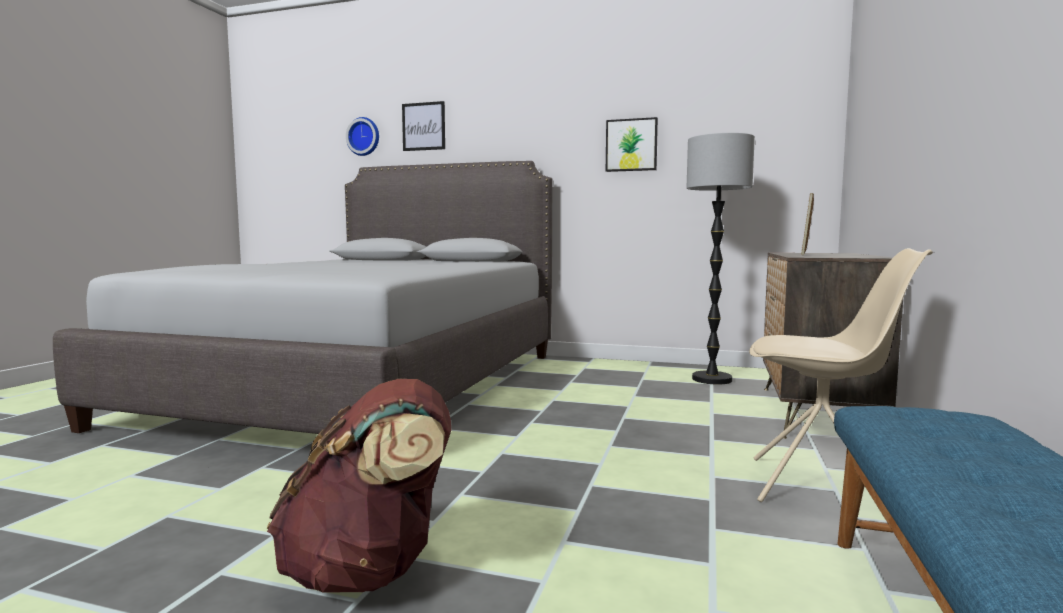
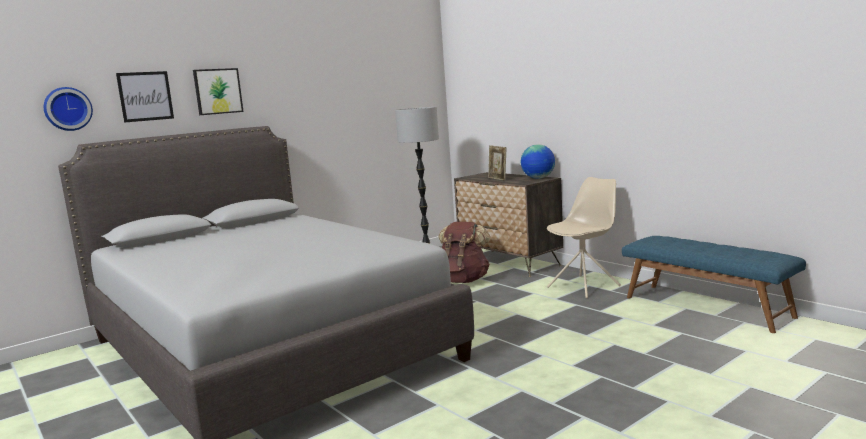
camera: 55 degrees left, 5 degrees up
brown backpack [267,379,451,593] -> brown backpack moved to [438,222,490,283]
picture [606,117,658,172] -> picture moved to [193,68,244,115]
none -> globe [520,144,555,179]

